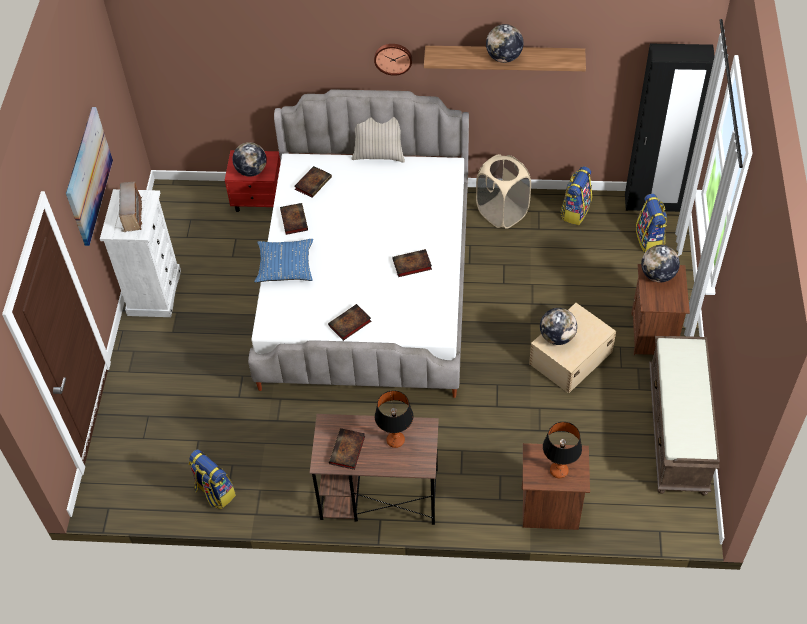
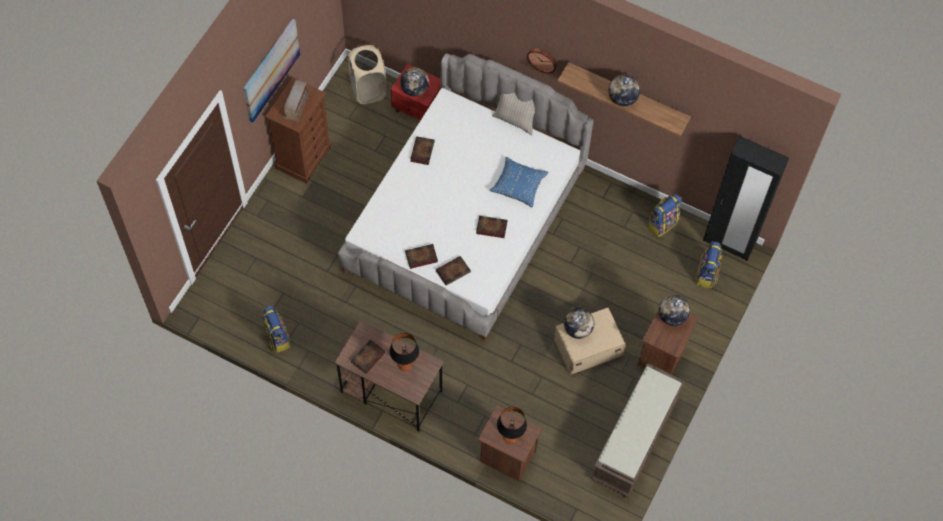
camera: 20 degrees right, 10 degrees up
white dresser [100,189,181,317] -> brown dresser [265,77,332,184]
blue pillow [255,239,313,283] -> blue pillow moved to [489,157,548,207]
book [294,166,332,198] -> book moved to [436,256,471,285]
beige laundry basket [476,154,531,229] -> beige laundry basket moved to [348,45,387,104]

